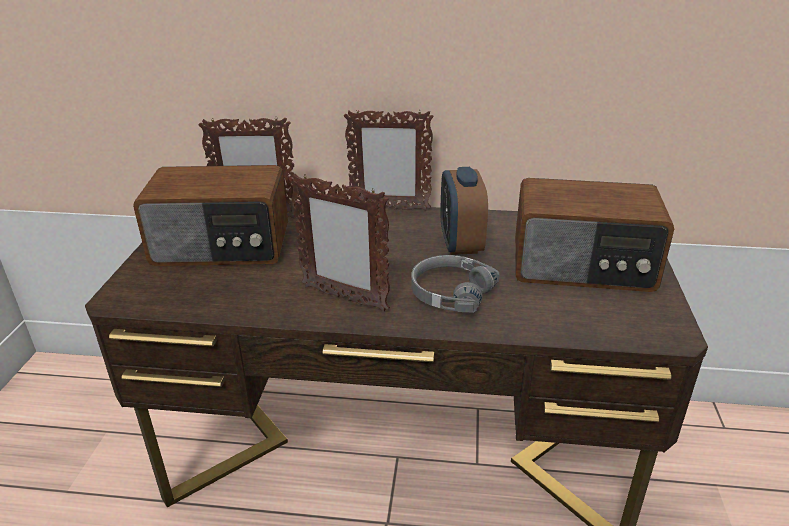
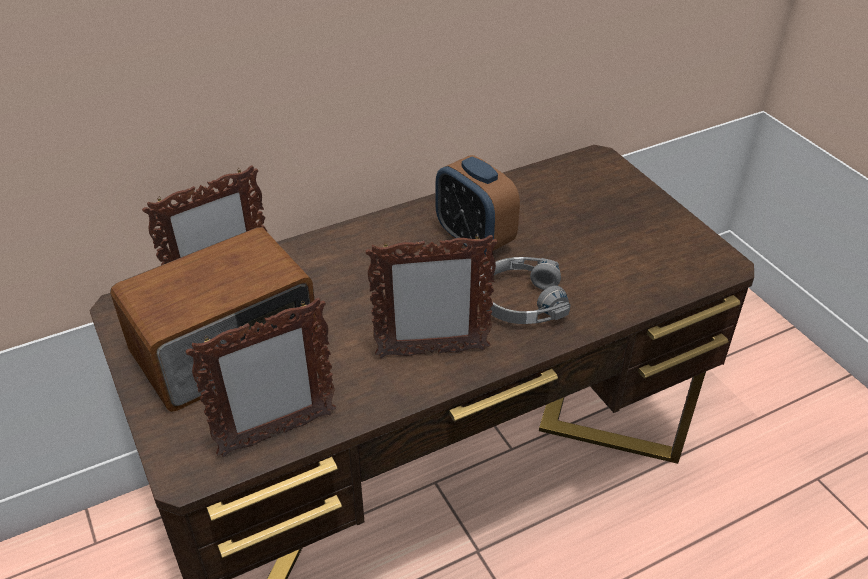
camera: 35 degrees left, 10 degrees up
picture frame [344,109,433,211] -> picture frame moved to [186,297,336,457]
radio [515,178,674,292] -> none

